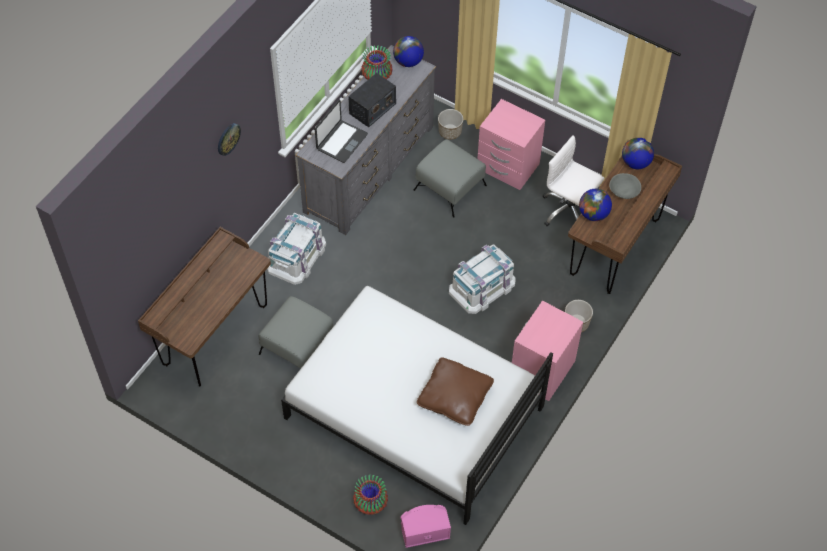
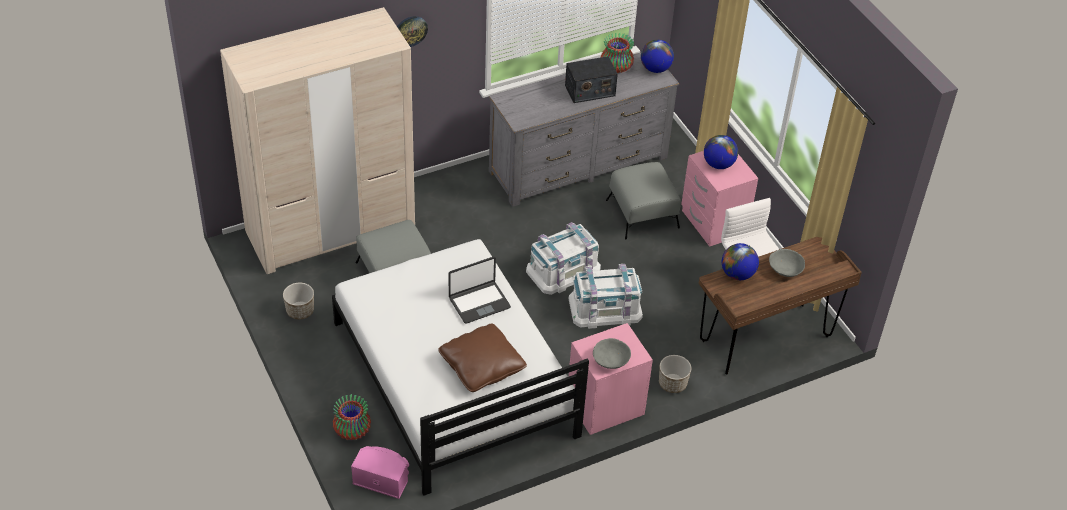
camera: 30 degrees right, 10 degrees down
brown desk [138,227,271,386] -> beige wardrobe [220,7,415,274]
white storage box [267,213,326,285] -> white storage box moved to [526,222,601,295]
laptop [315,100,368,163] -> laptop moved to [449,257,511,324]
planter [438,109,463,140] -> planter moved to [283,283,314,319]
globe [622,138,654,169] -> globe moved to [704,135,738,169]
none -> grey bowl [593,338,631,369]

